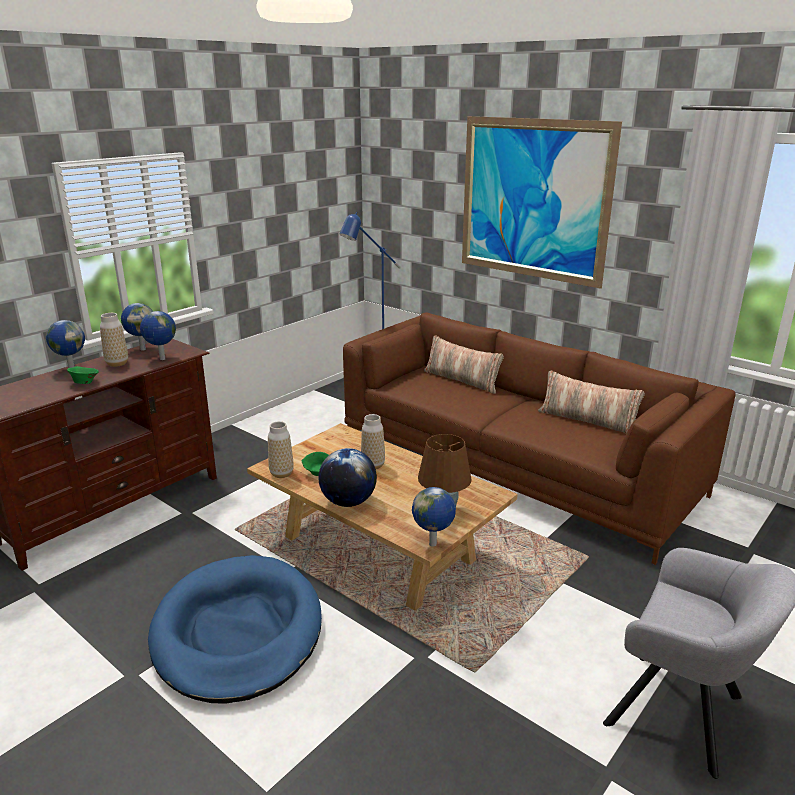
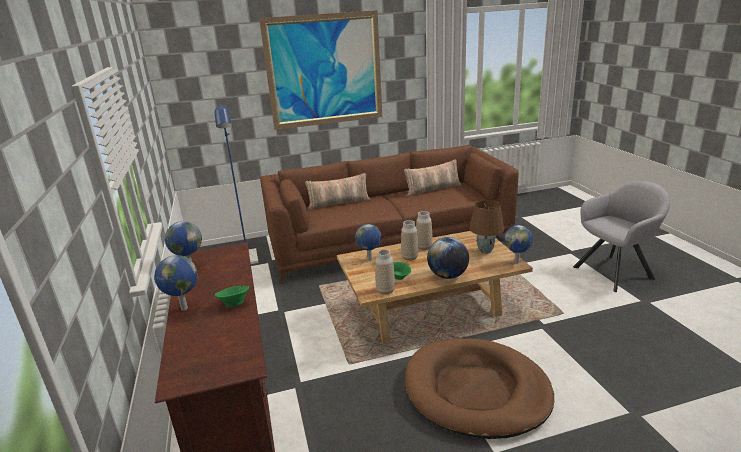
camera: 55 degrees left, 0 degrees up
vase [100,313,128,367] -> vase moved to [416,211,433,250]
globe [140,311,176,360] -> globe moved to [355,224,381,261]
blue dog bed [148,555,322,704] -> brown dog bed [405,338,554,439]

